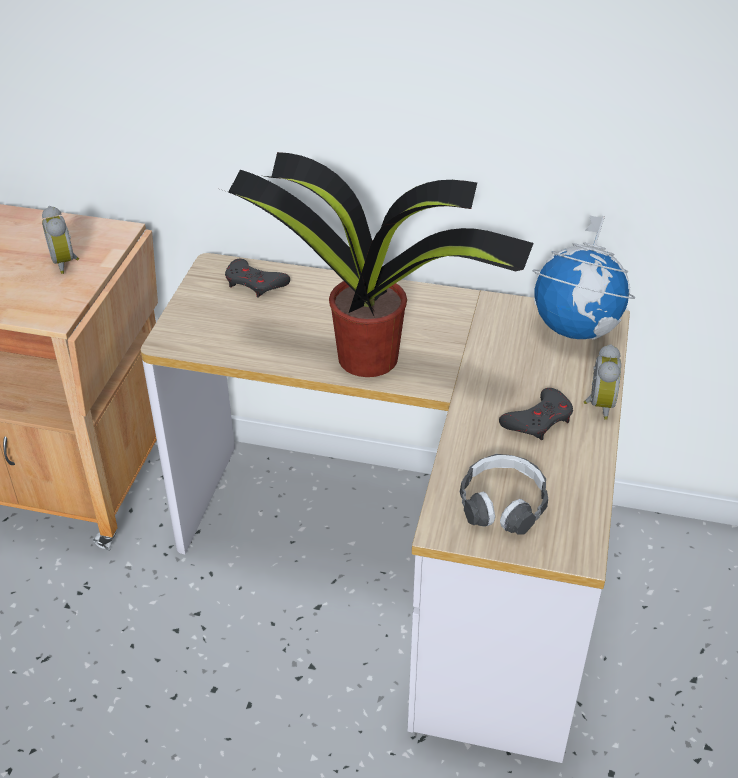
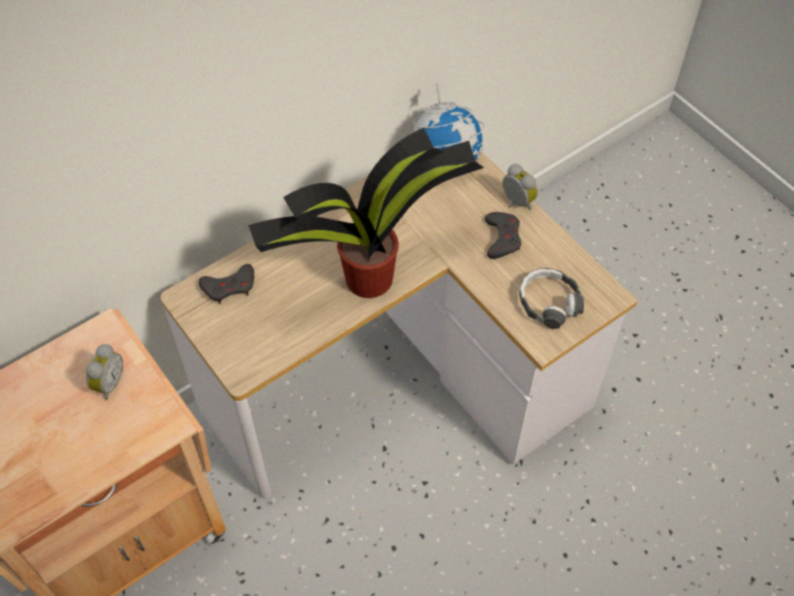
camera: 50 degrees left, 15 degrees up
alarm clock [42,206,79,274] -> alarm clock turned 90 degrees counterclockwise [86,344,123,400]

